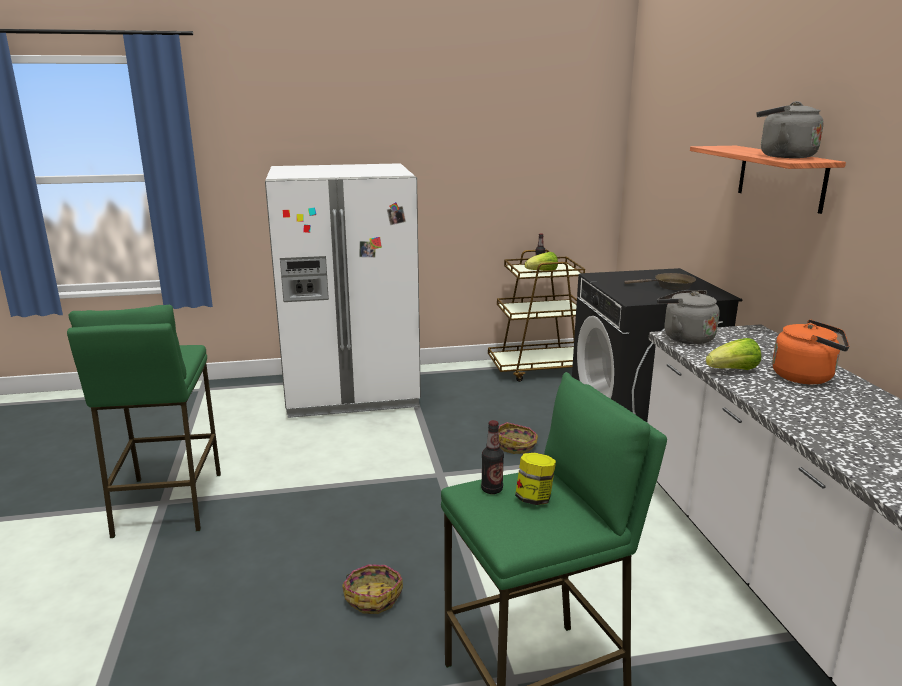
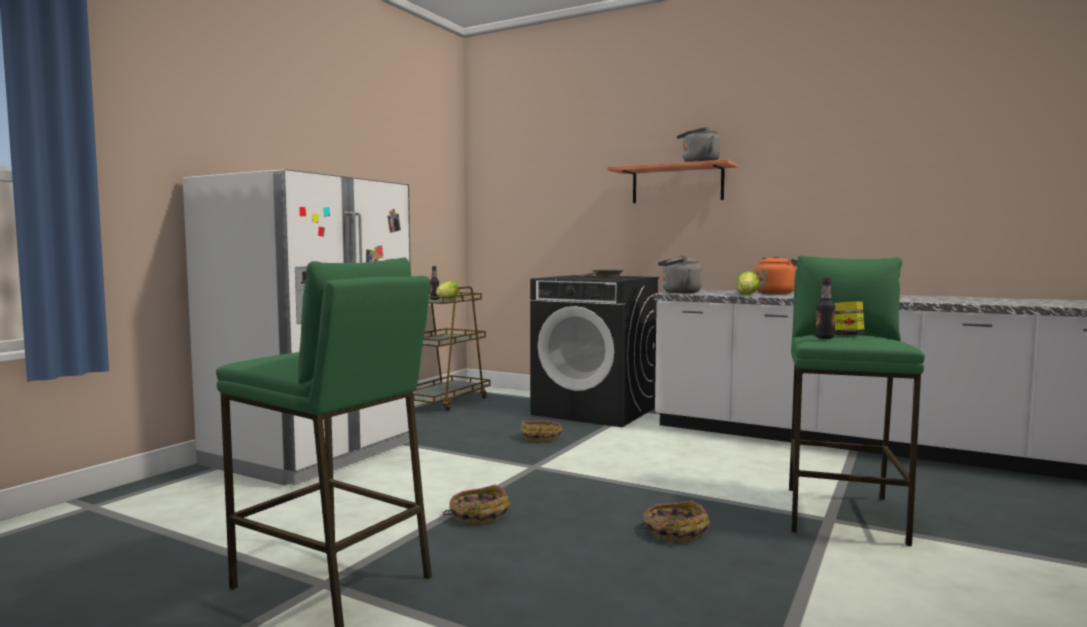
camera: 50 degrees left, 15 degrees down
none -> basket [442,485,511,525]

